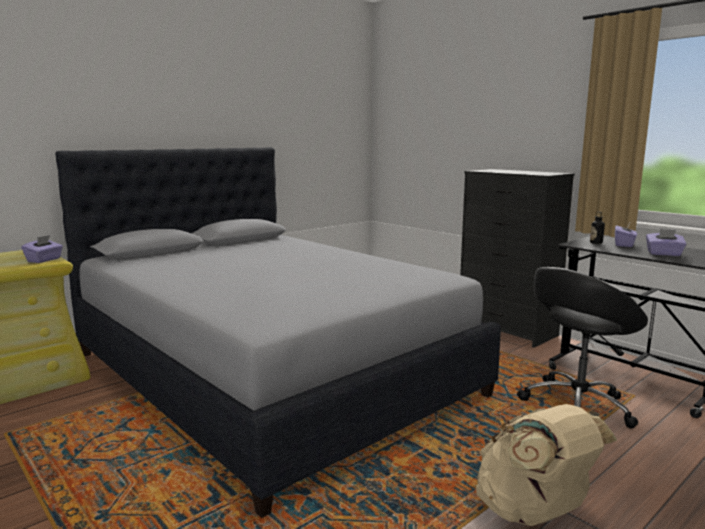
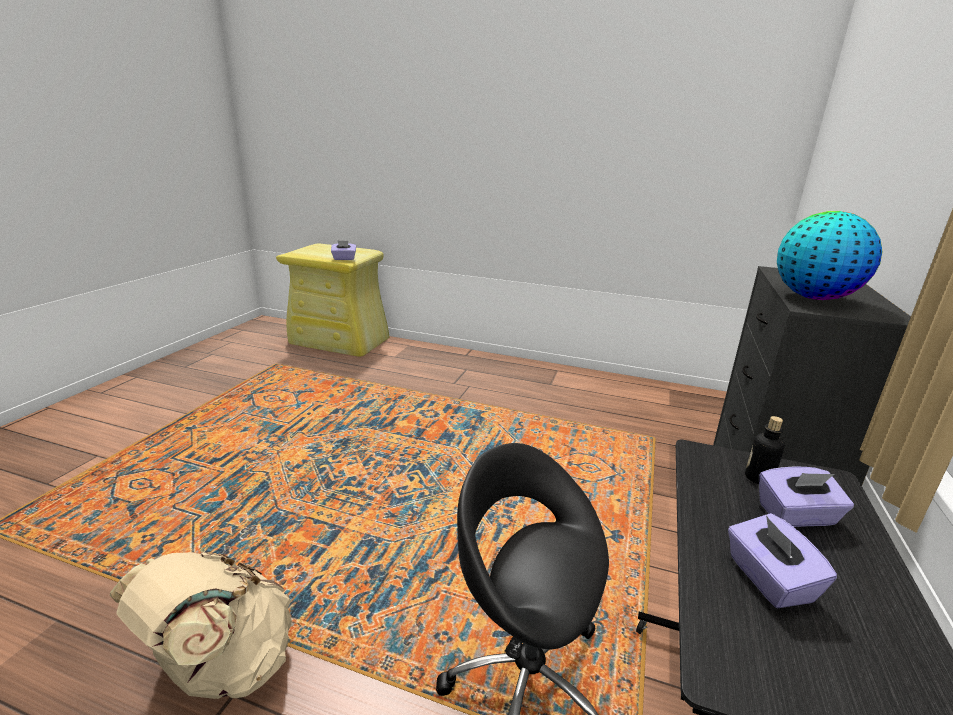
camera: 60 degrees right, 10 degrees up
grey bed [55,147,501,518] -> none
none -> globe [777,211,883,300]

